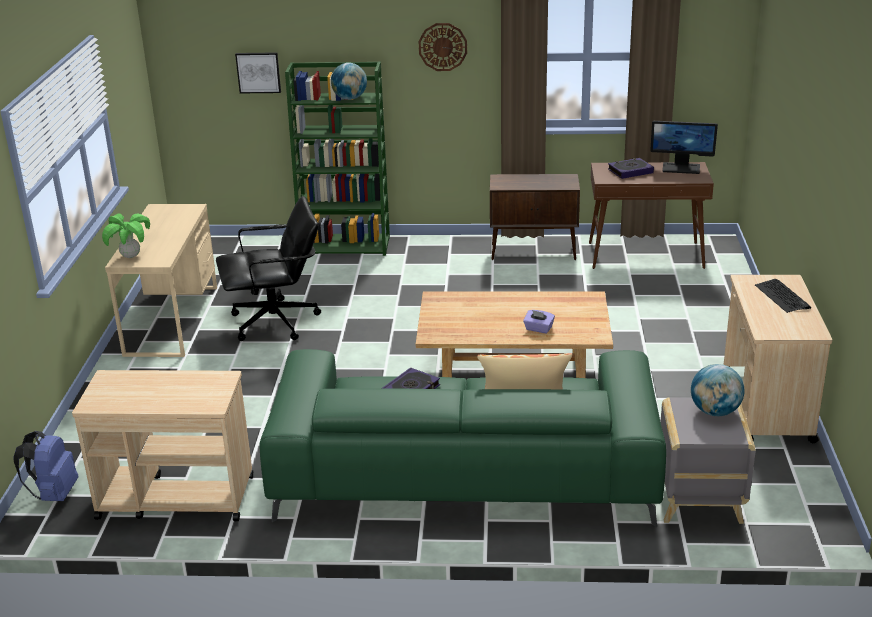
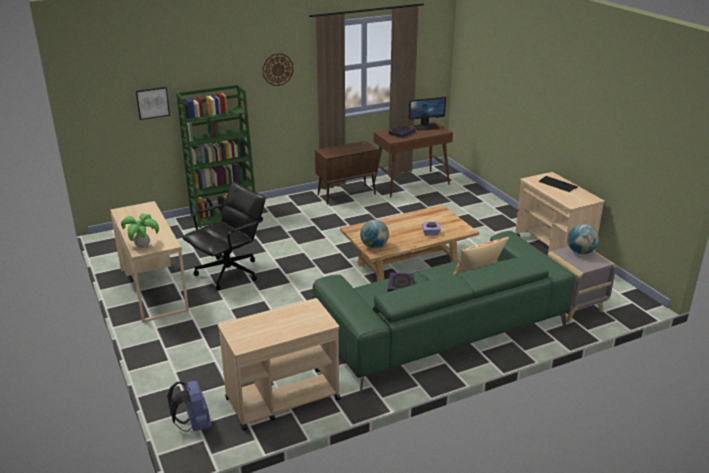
camera: 30 degrees left, 0 degrees up
globe [331,63,367,100] -> globe moved to [360,220,389,248]

